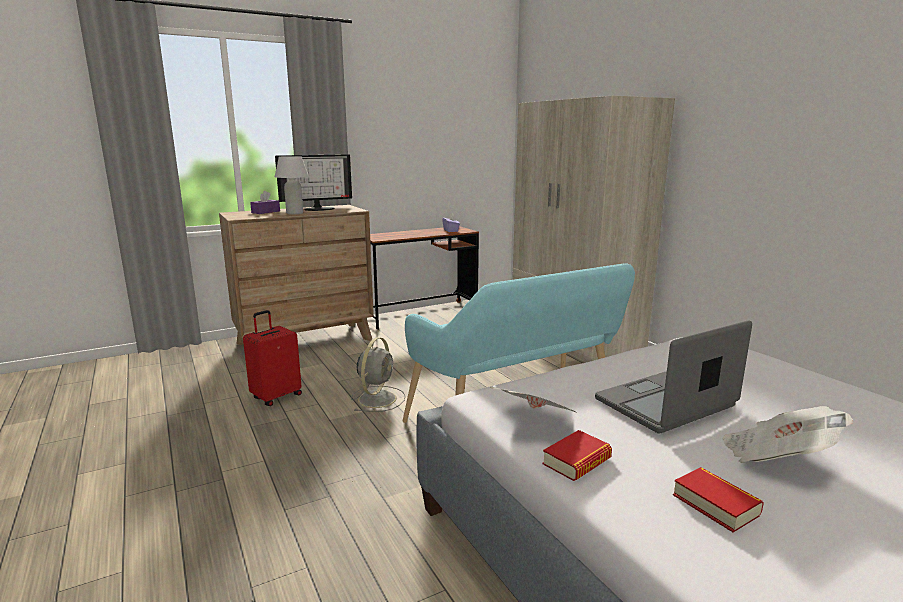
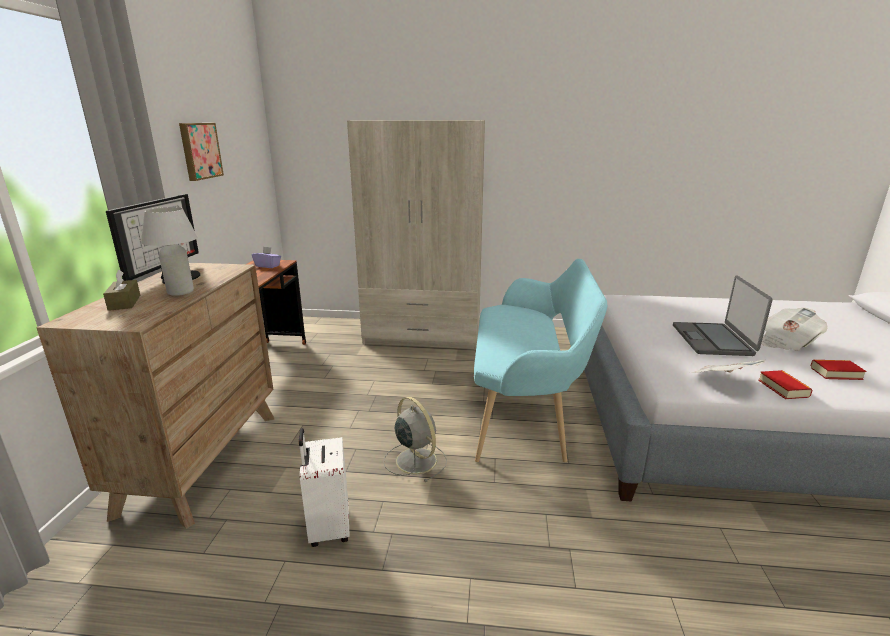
camera: 55 degrees left, 5 degrees up
red suitcase [243,310,302,406] -> white suitcase [299,428,350,547]
purple tissue box [250,191,280,214] -> brown tissue box [103,270,140,311]
none -> picture [179,123,224,181]

